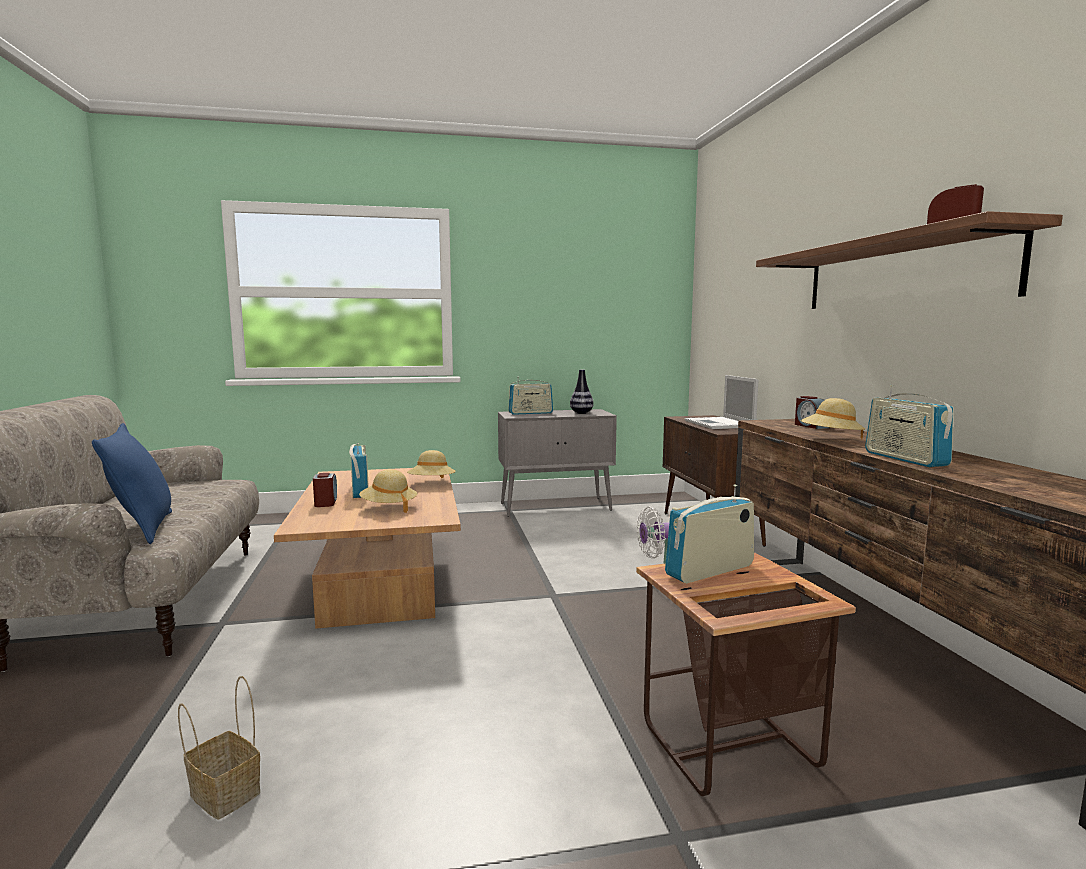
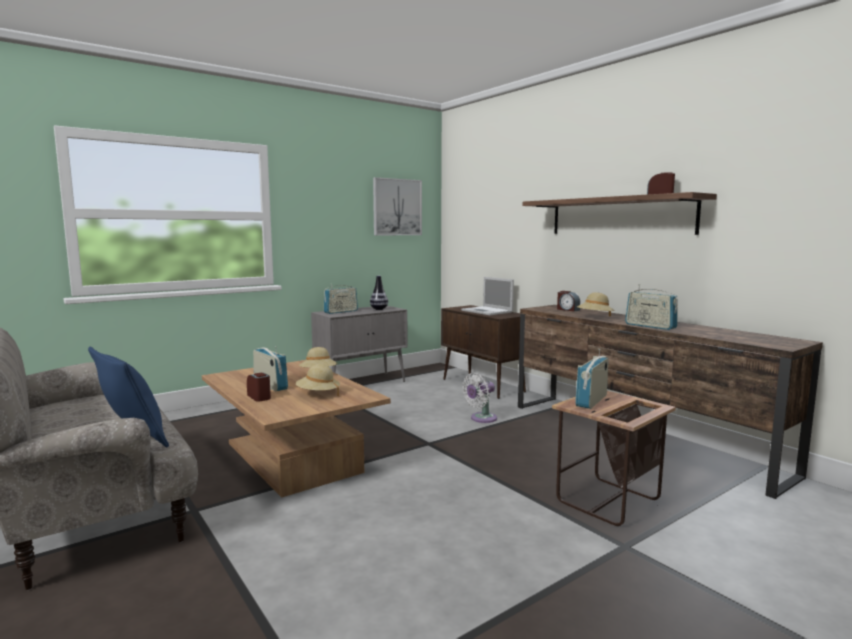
camera: 25 degrees left, 0 degrees up
basket [178,676,260,820] -> none
none -> picture [373,177,422,236]

